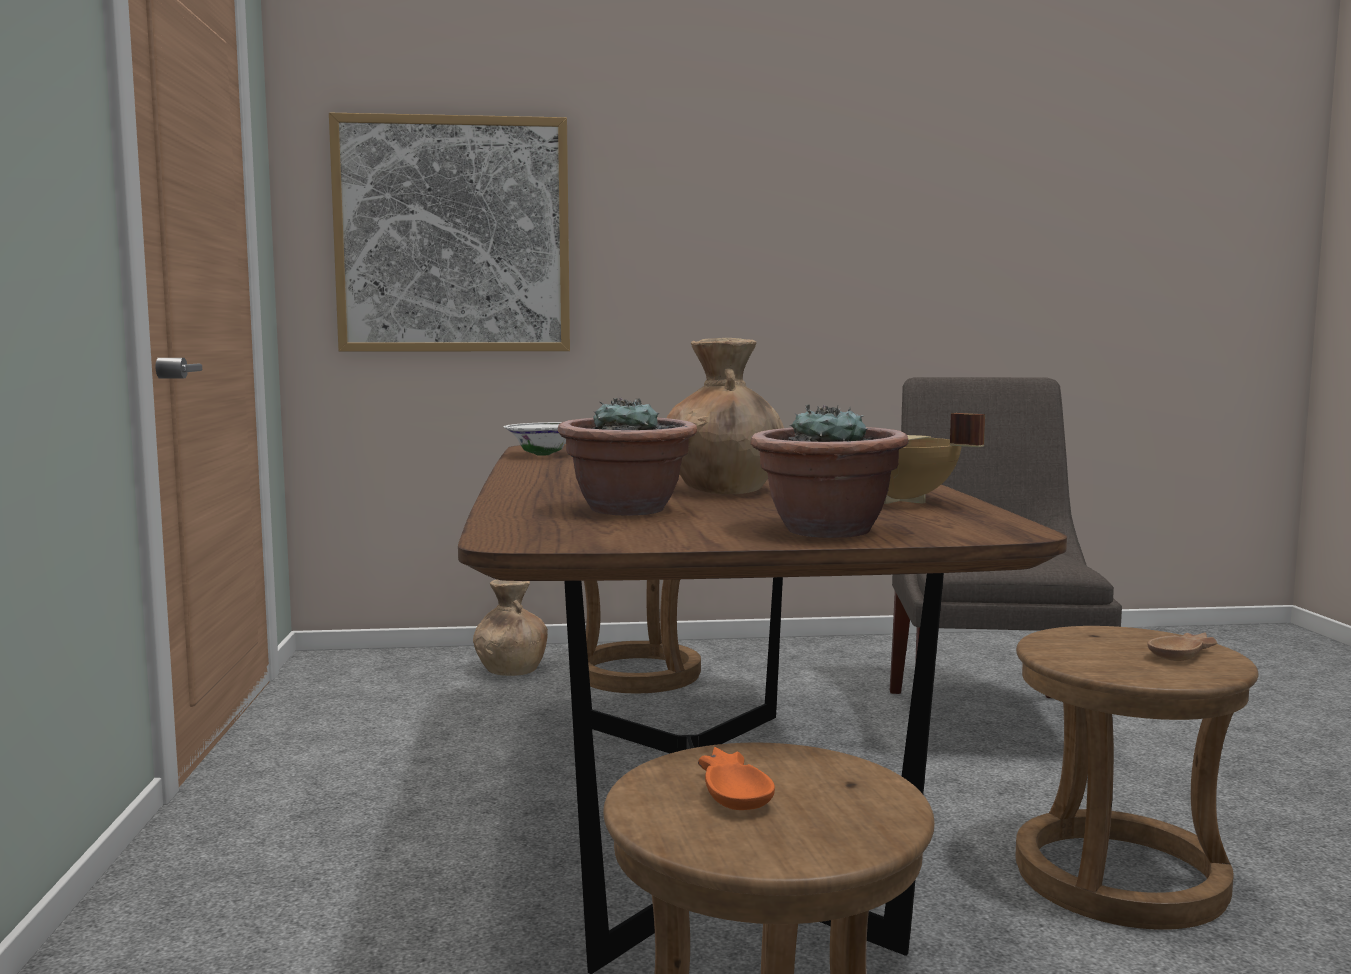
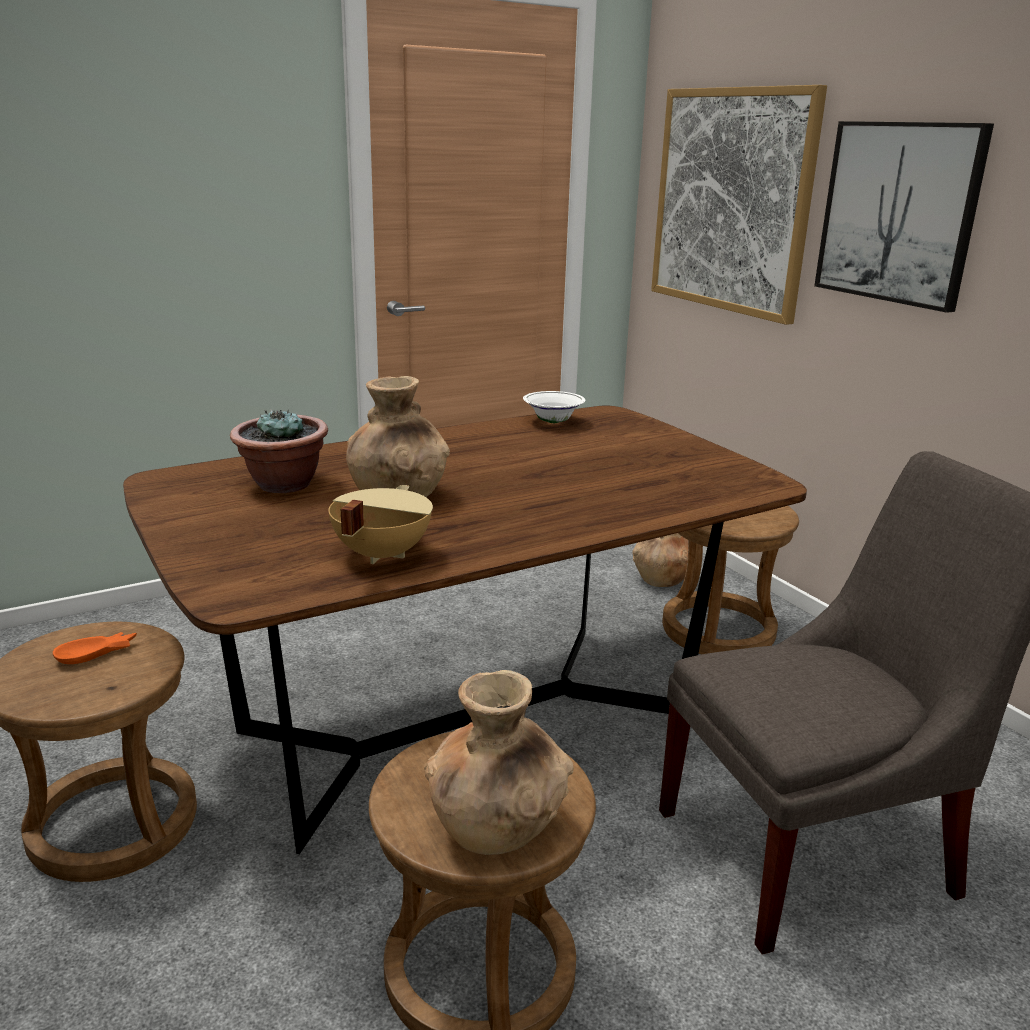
camera: 65 degrees right, 15 degrees up
potted plant [751,404,909,538] -> none
brown bowl [1148,632,1217,661] -> brown vase [424,670,574,855]
none -> picture [814,121,994,313]

